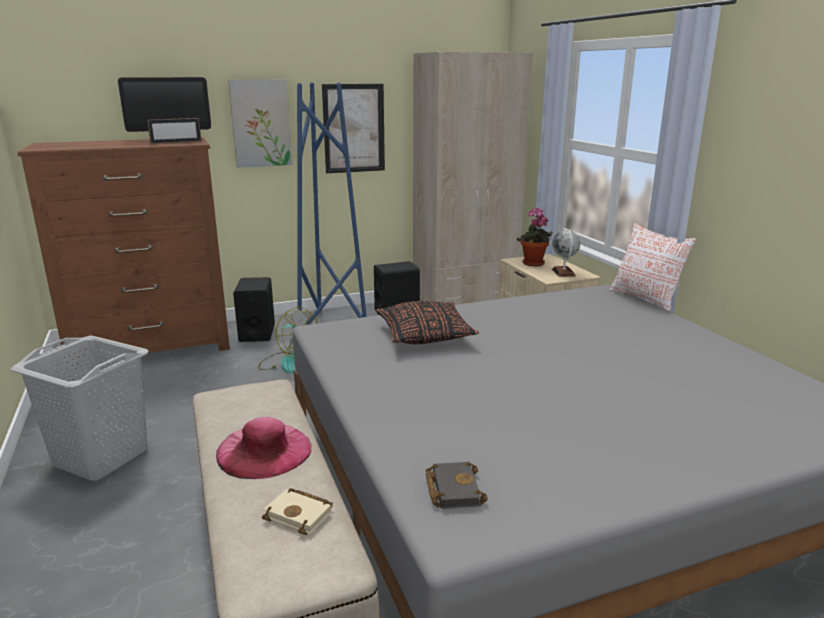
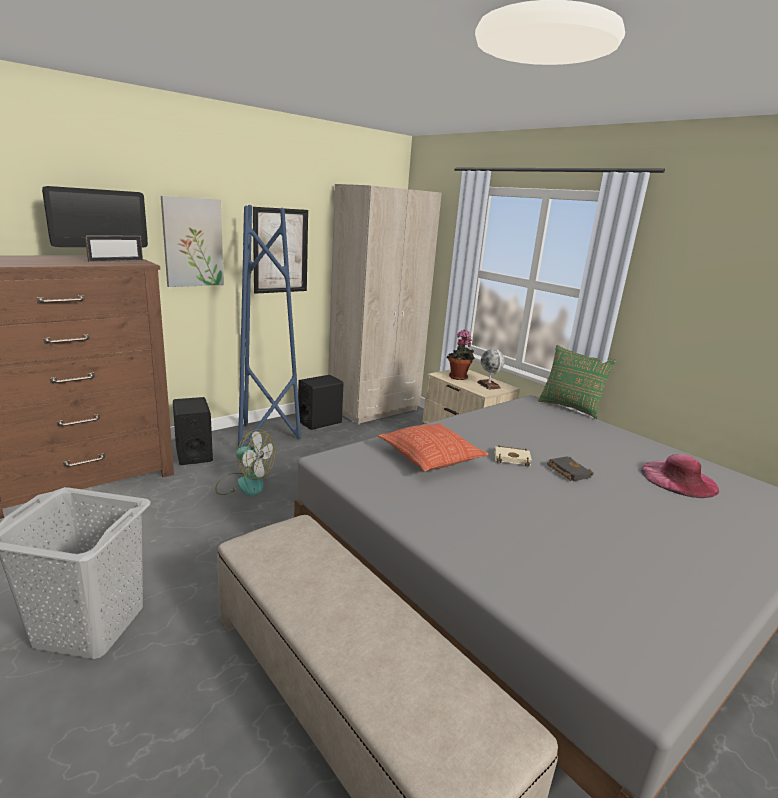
camera: 20 degrees left, 0 degrees up
pink hat [216,417,312,479] -> pink hat moved to [641,454,719,498]
beige book [262,488,333,535] -> beige book moved to [494,445,532,466]
black pillow [376,301,479,344] -> orange pillow [378,423,489,472]
black book [426,462,488,509] -> black book moved to [547,456,594,481]
white pillow [610,223,696,312] -> green pillow [538,345,616,419]

